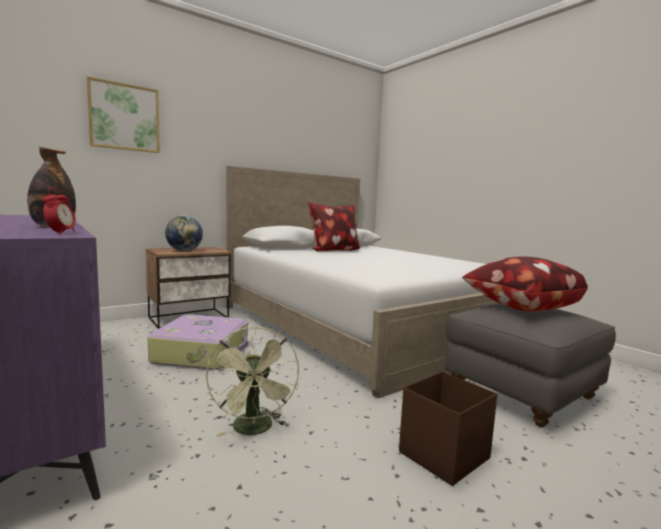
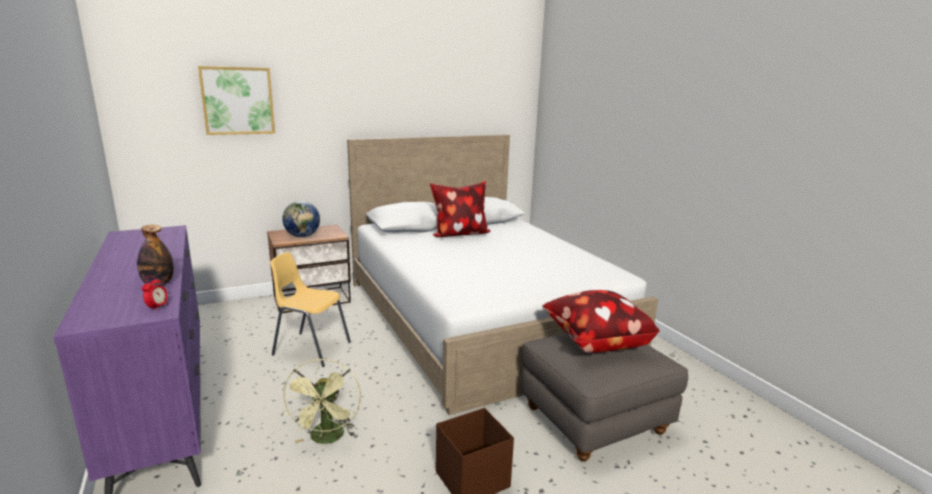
camera: 10 degrees right, 10 degrees up
suitcase [148,315,248,370] -> yellow chair [270,252,351,367]

